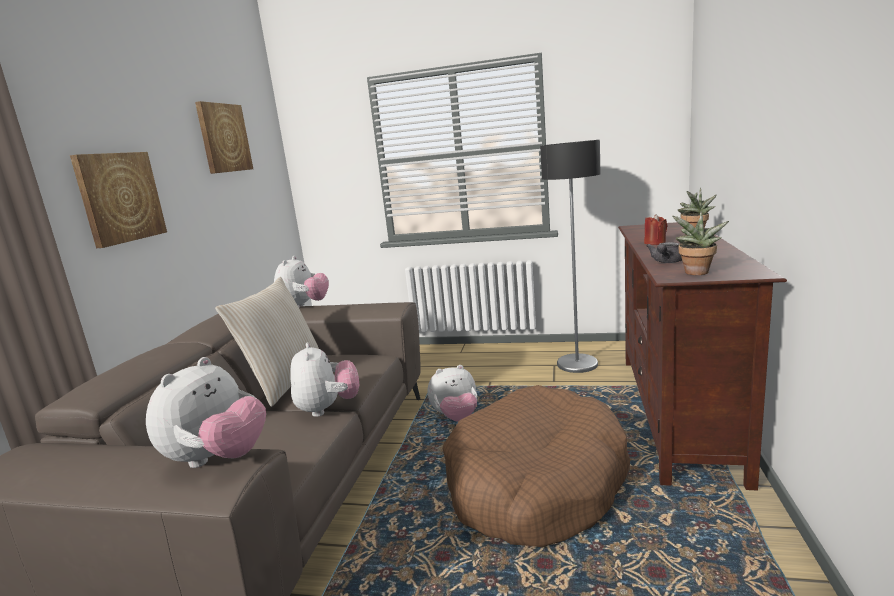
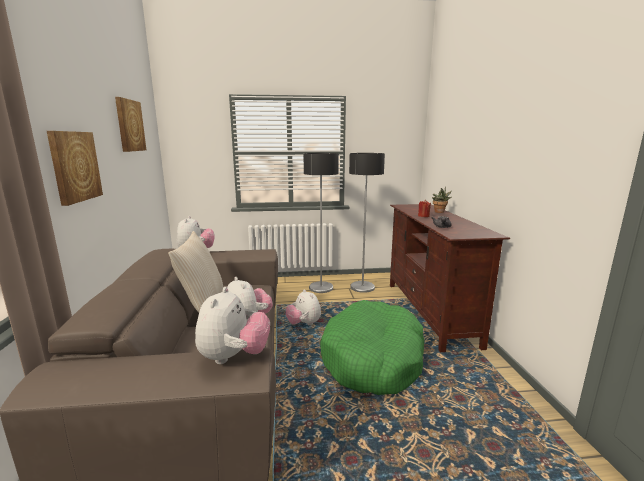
camera: 20 degrees left, 0 degrees up
plush toy [427,365,477,422] -> plush toy turned 90 degrees clockwise [285,289,321,325]
brown dog bed [443,385,630,547] -> green dog bed [320,300,424,395]
potted plant [672,211,729,275] -> none
none -> floor lamp [304,153,339,293]

